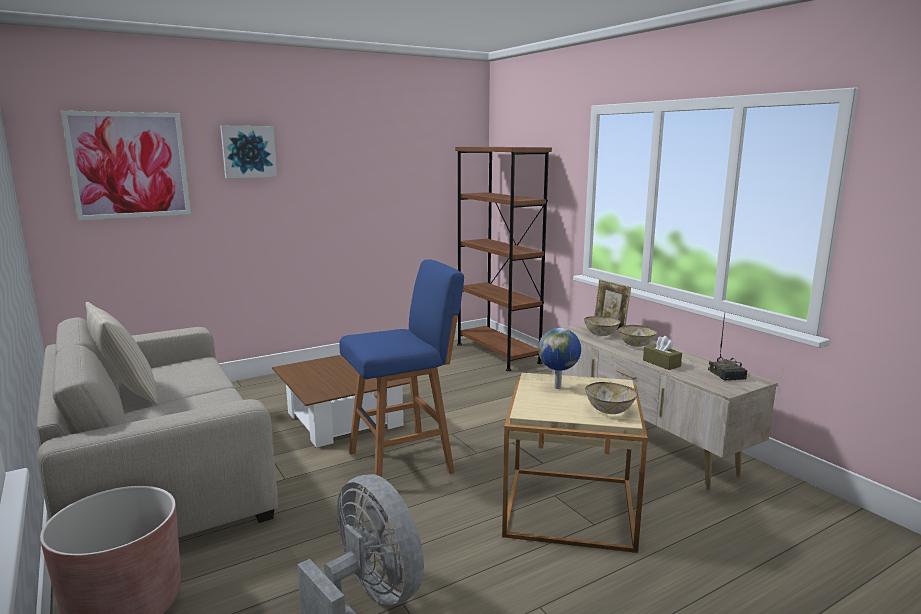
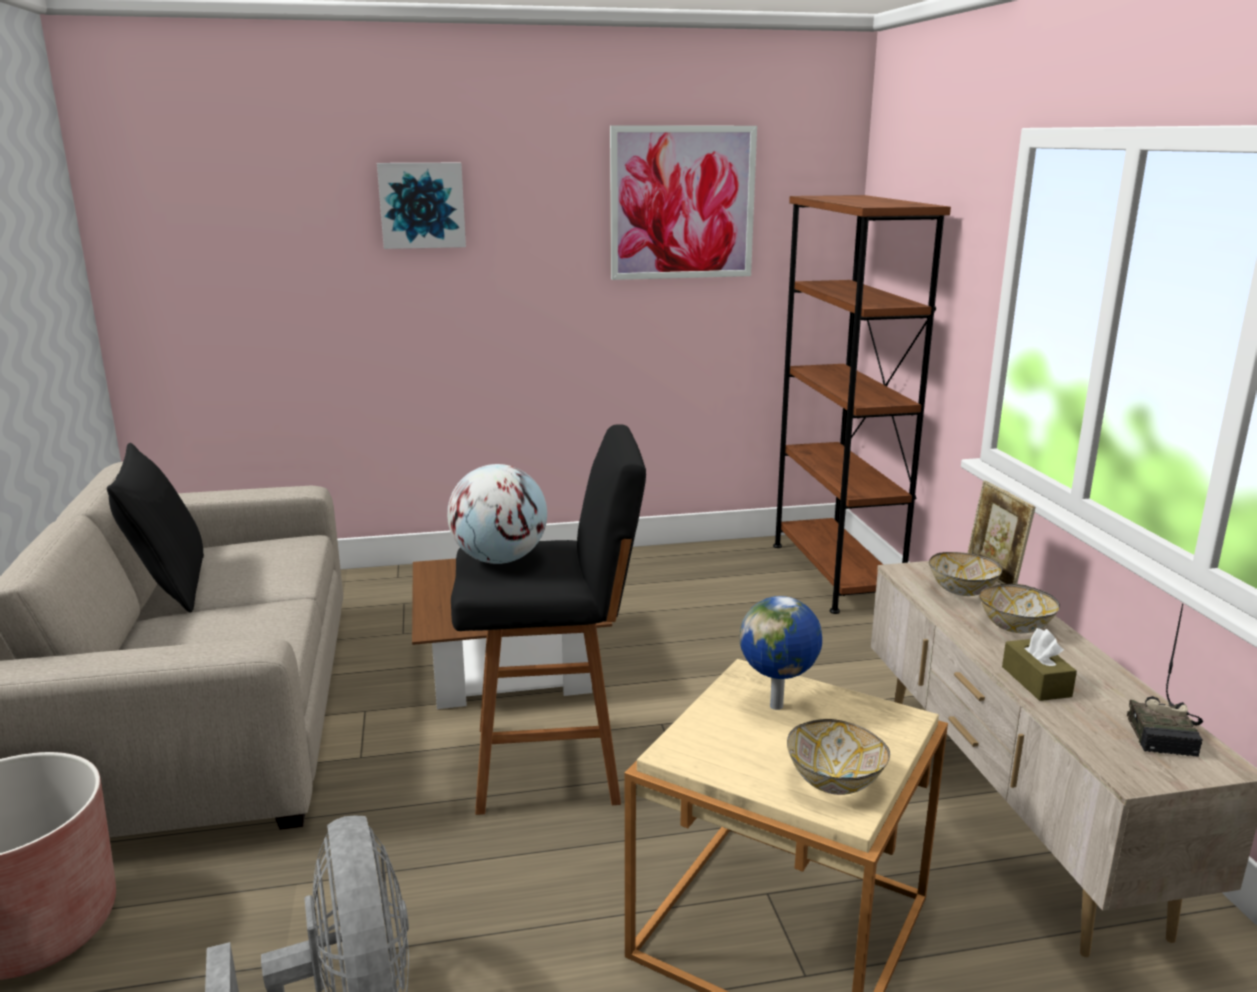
camera: 20 degrees right, 5 degrees up
picture [61,111,191,220] -> picture moved to [610,125,757,280]
beige pillow [85,302,158,404] -> black pillow [107,443,204,613]
blue stool [339,259,464,477] -> black stool [451,424,646,815]
none -> globe [447,464,547,564]

